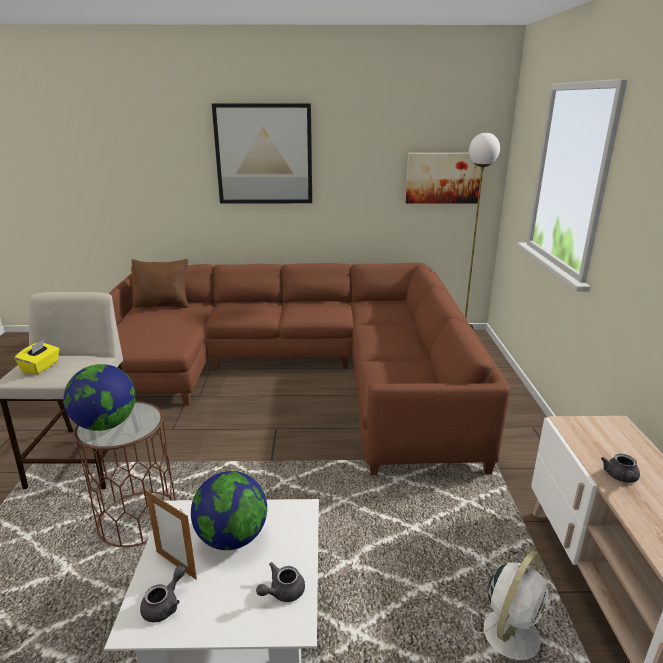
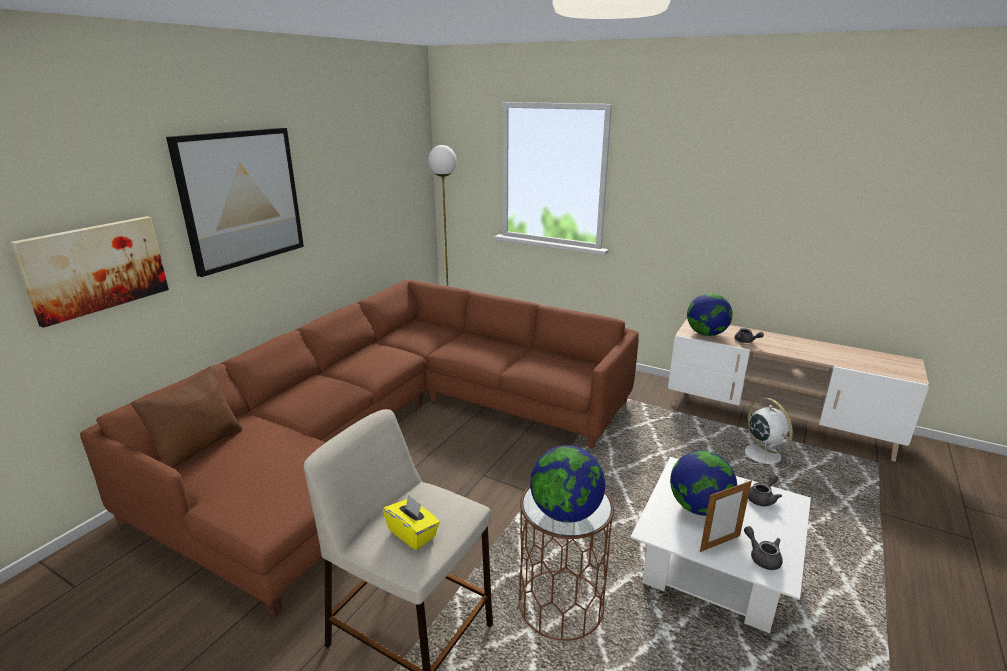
camera: 60 degrees left, 0 degrees up
grey teapot [256,562,305,602] -> grey teapot turned 120 degrees counterclockwise [748,474,782,507]
picture [405,153,481,204] -> picture moved to [10,216,169,328]
none -> globe [687,293,733,336]

